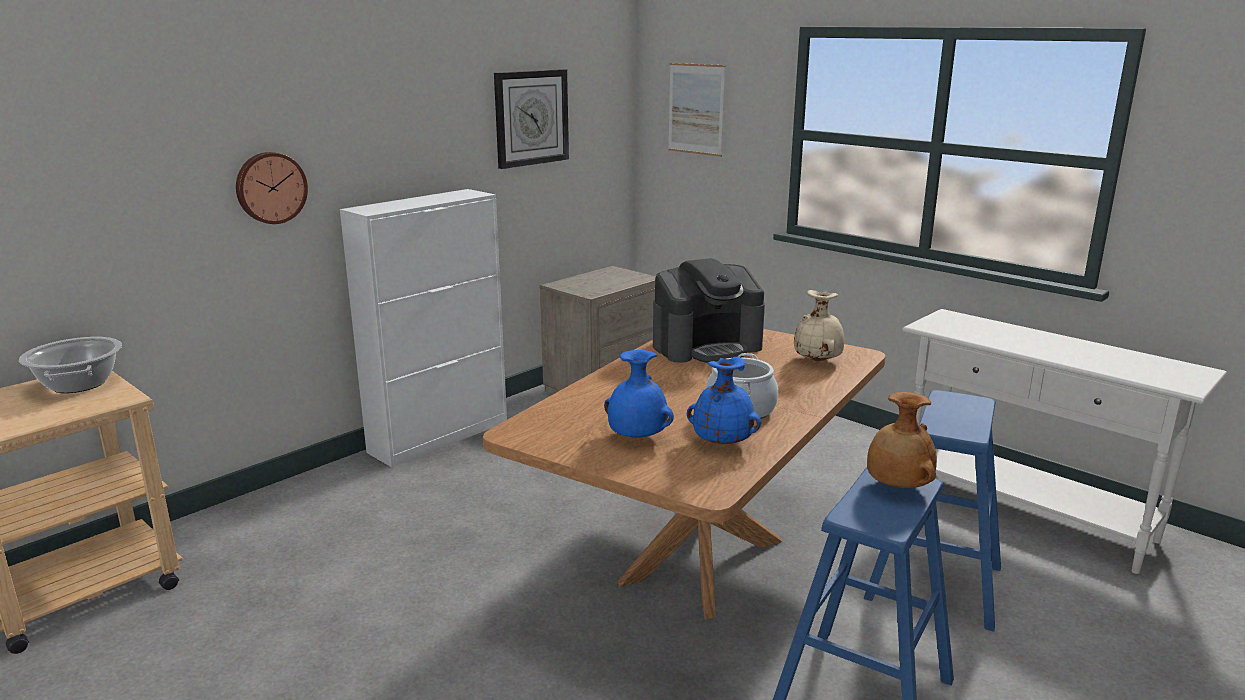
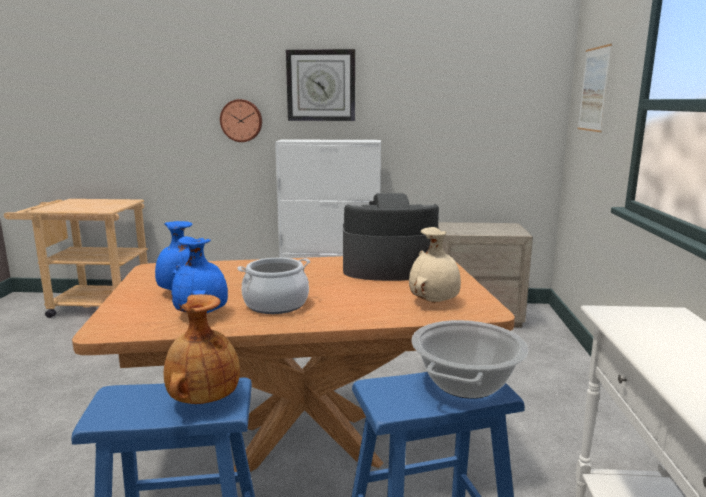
camera: 50 degrees right, 5 degrees down
cooking pot [19,337,122,393] -> cooking pot moved to [412,320,528,399]
wall clock [494,69,569,169] -> wall clock moved to [286,49,355,121]
coffee machine [653,258,765,363] -> coffee machine turned 150 degrees clockwise [343,193,439,281]

